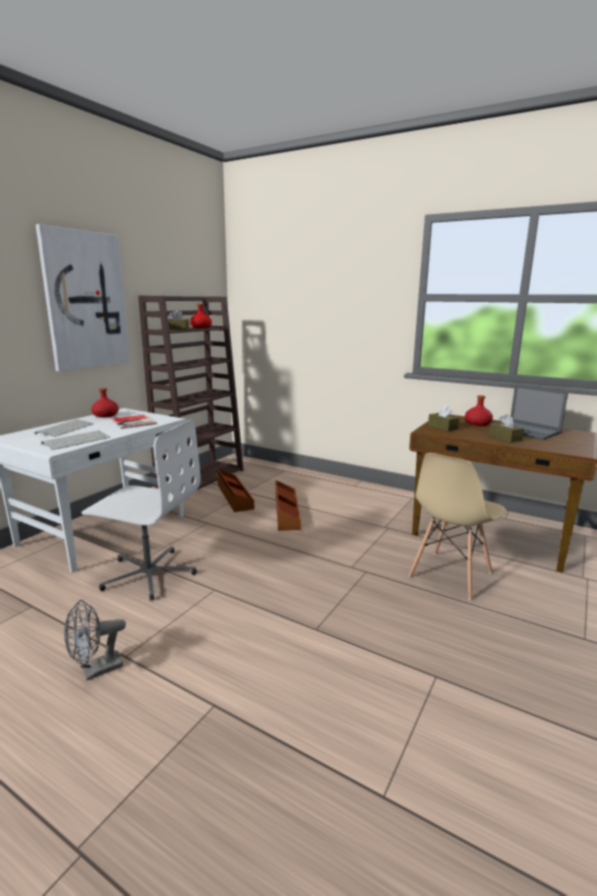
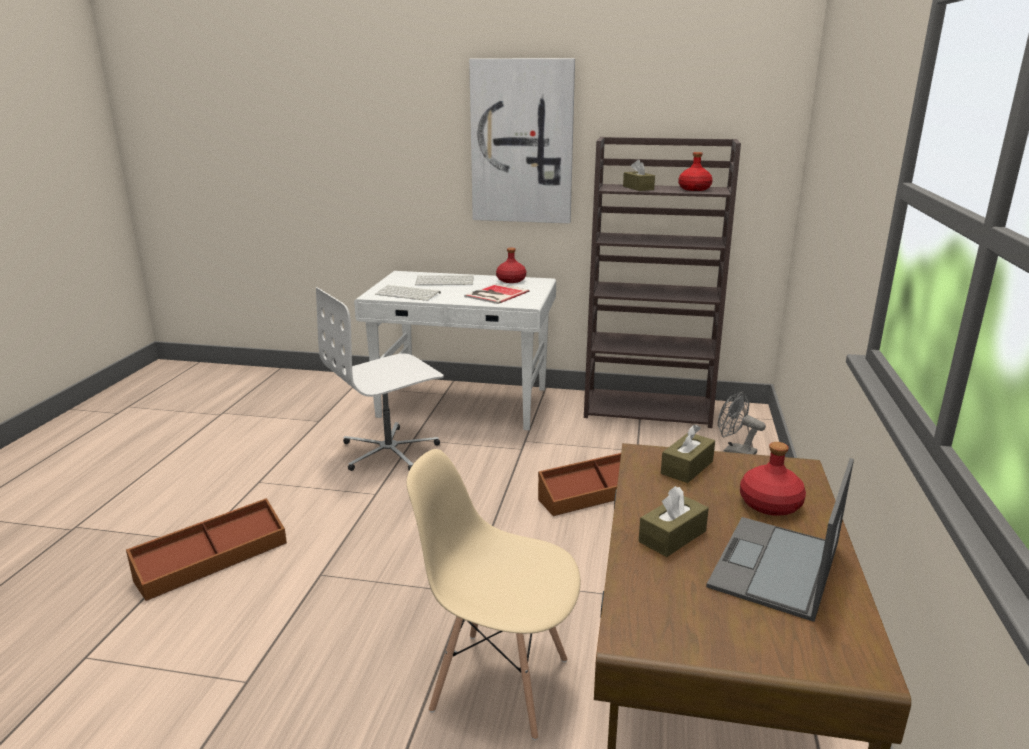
camera: 70 degrees right, 5 degrees up
grey fan [64,600,126,680] -> grey fan moved to [718,392,766,454]
white office chair [81,419,201,601] -> white office chair turned 60 degrees clockwise [316,287,444,471]
brown storage box [217,469,254,512] -> brown storage box moved to [126,498,287,601]

